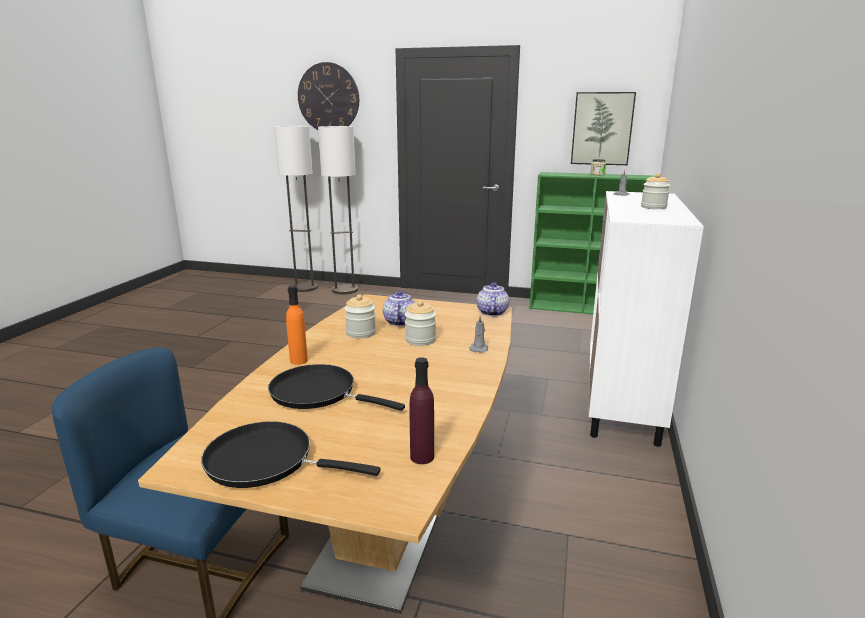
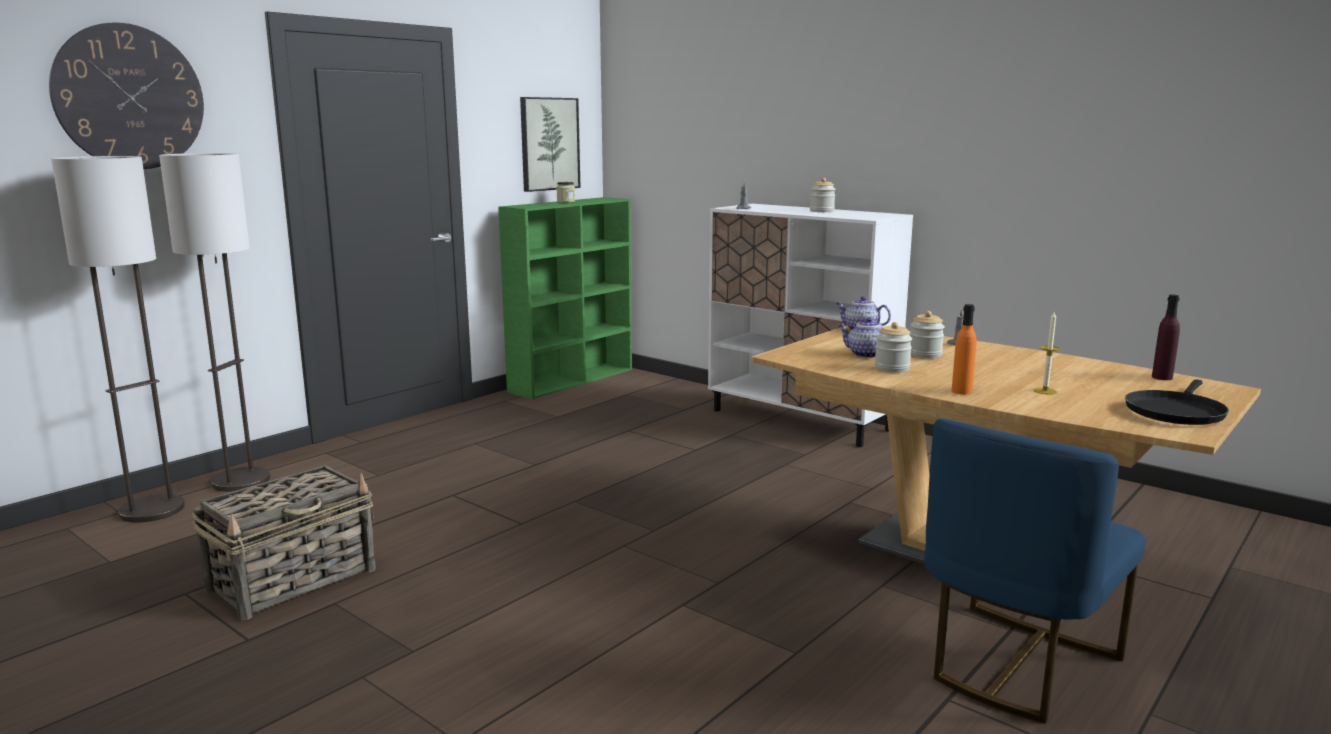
camera: 65 degrees left, 5 degrees down
black frying pan [268,364,405,411] -> candle [1034,312,1060,395]
none -> basket [192,465,376,621]

